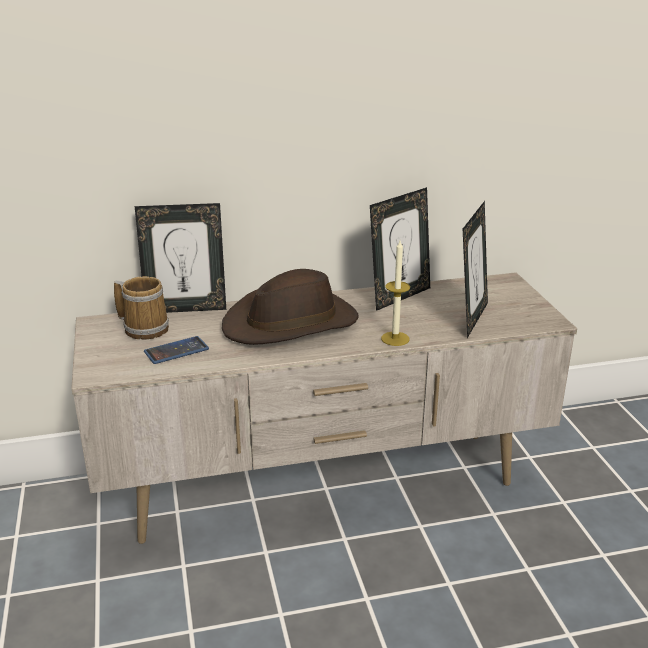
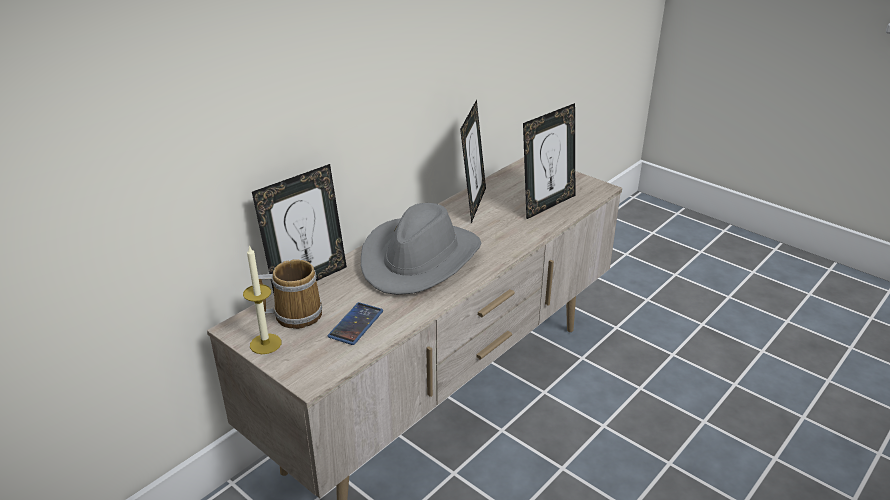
camera: 35 degrees left, 5 degrees up
brown hat [222,269,358,345] -> grey hat [361,203,481,295]
candle [381,241,410,346] -> candle moved to [243,245,281,354]
picture frame [463,201,488,338] -> picture frame turned 60 degrees clockwise [523,103,575,219]

